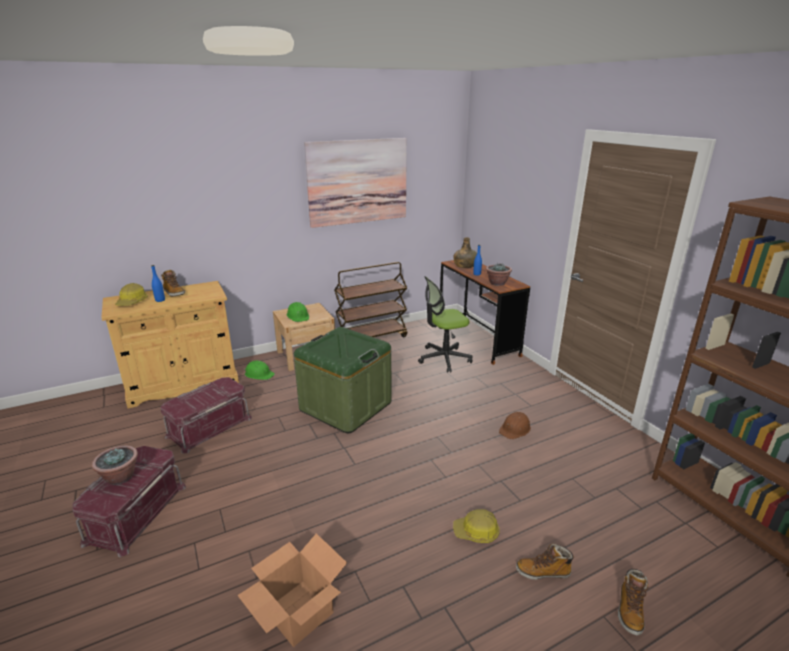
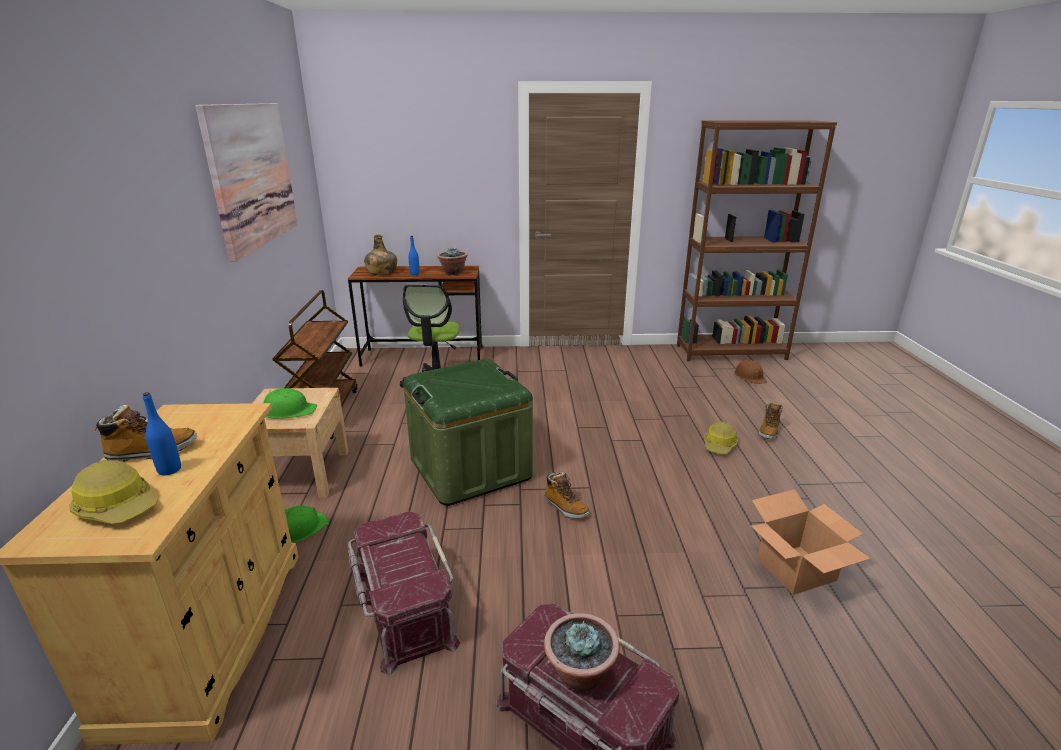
camera: 65 degrees left, 0 degrees up
brown hard hat [499,412,531,439] -> brown hard hat moved to [734,360,767,384]
boot [618,569,648,636] -> boot moved to [544,472,590,518]

